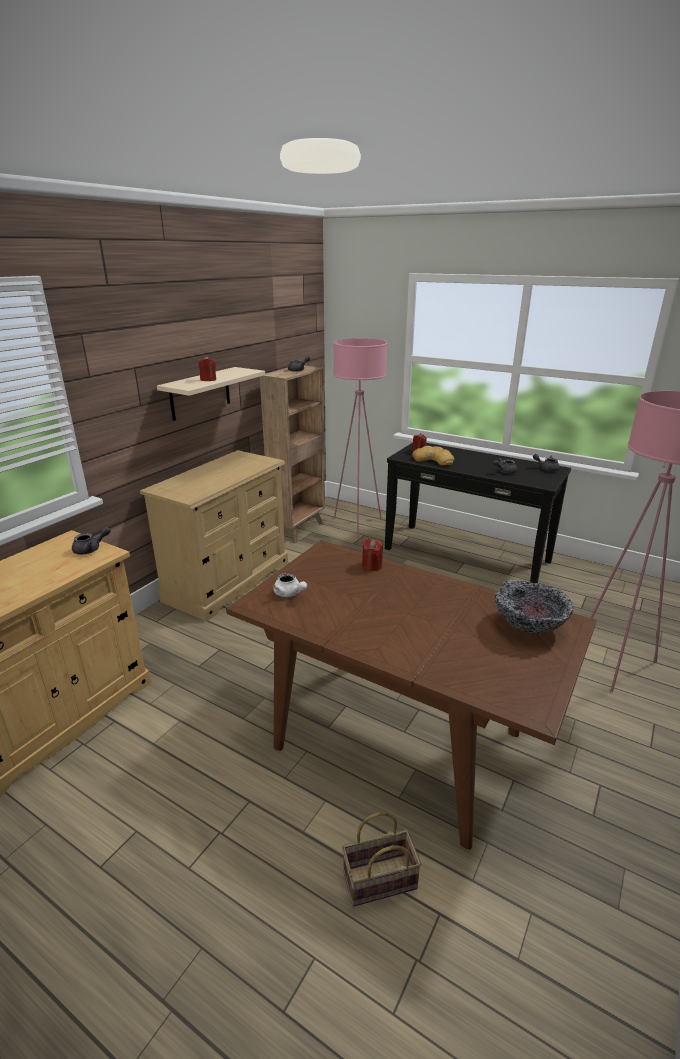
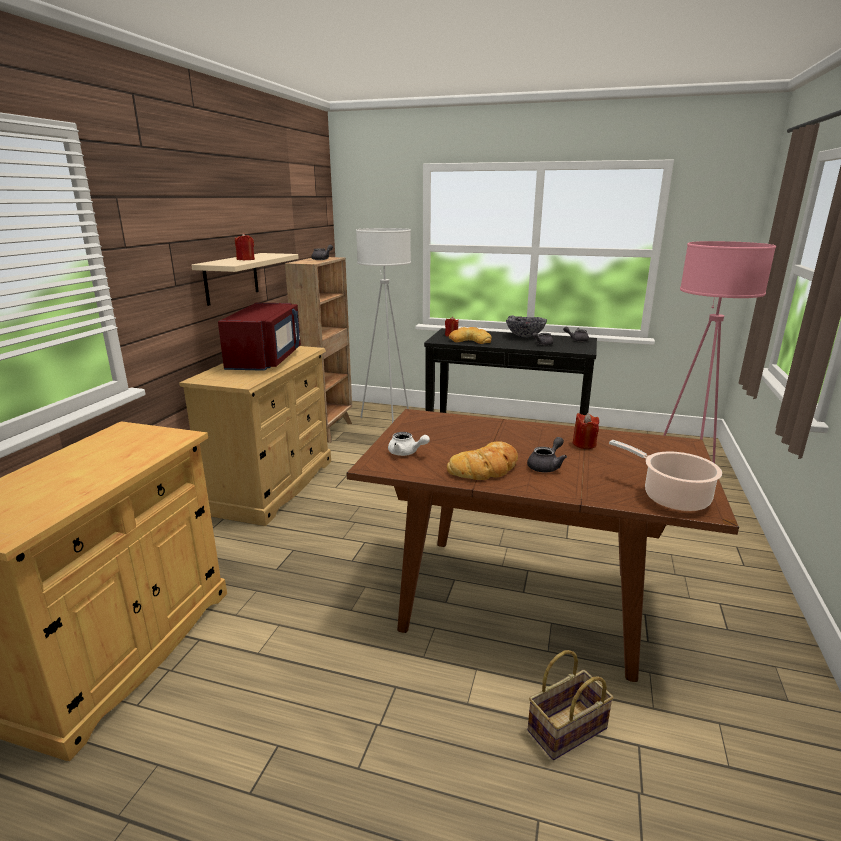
camera: 15 degrees left, 5 degrees down
grey teapot [72,527,111,555] -> grey teapot moved to [527,437,567,473]
pink floor lamp [333,338,387,538] -> white floor lamp [356,228,411,423]
red candle [362,538,383,571] -> red candle moved to [573,413,599,449]
bowl [495,579,574,634] -> bowl moved to [506,315,547,337]
none -> red microwave [218,303,301,371]
none -> bread [447,441,518,480]
none -> cooking pot [609,440,722,511]

